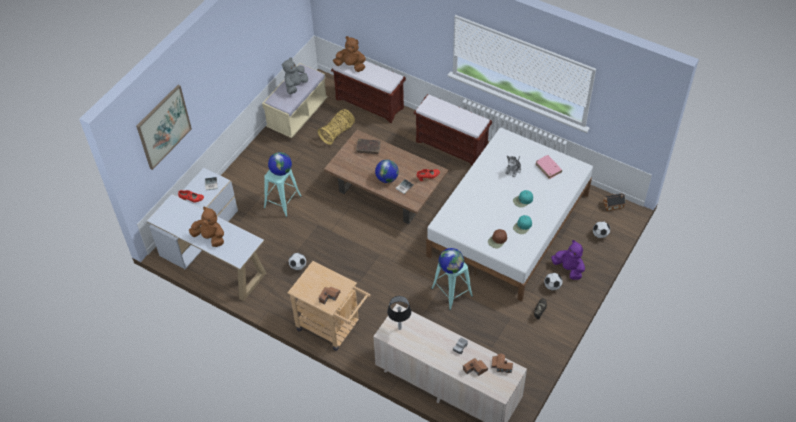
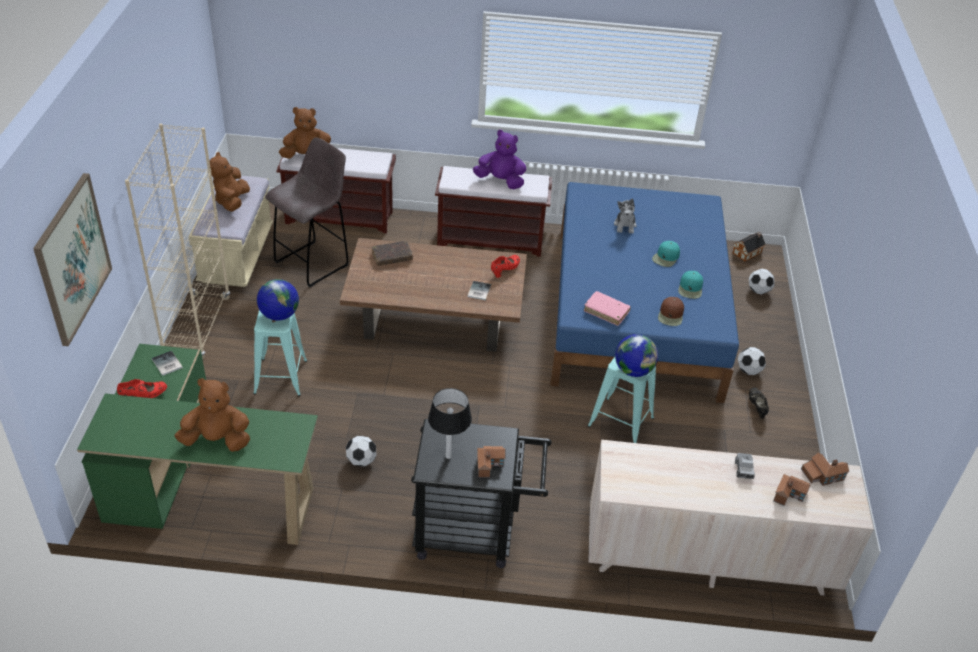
camera: 30 degrees left, 10 degrees down
white desk [147,168,266,301] -> green desk [77,344,318,545]
grey plush toy [282,57,308,94] -> brown plush toy [209,152,250,212]
beige cart [288,261,371,351] -> black cart [411,419,551,568]
basket [318,109,355,145] -> grey stool [265,138,349,287]
globe [375,160,399,183] -> none
table lamp [387,296,411,330] -> table lamp moved to [428,388,472,459]
white bed [426,128,593,302] -> blue bed [550,182,739,403]
pink book [535,155,562,179] -> pink book moved to [584,291,631,326]
purple plush toy [551,240,585,280] -> purple plush toy moved to [473,130,527,189]
none -> beige bookcase [125,124,230,359]

